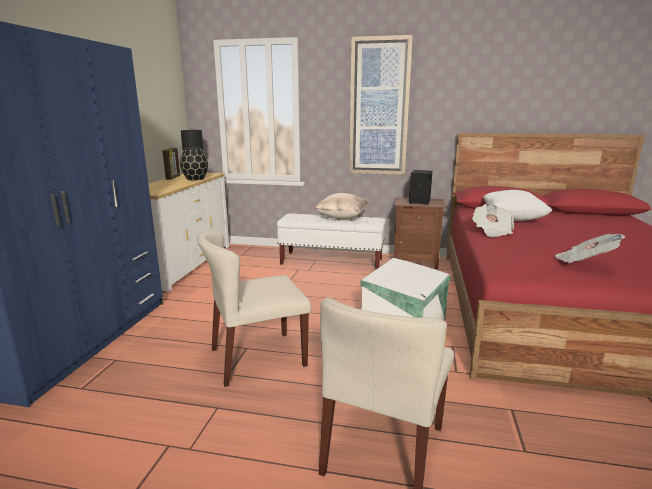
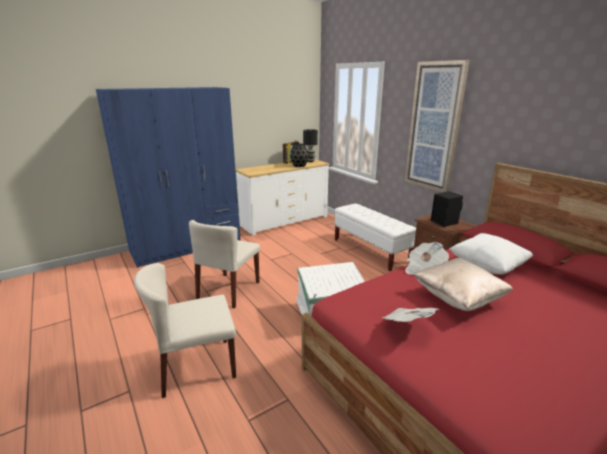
camera: 45 degrees right, 5 degrees up
beige chair [197,230,311,387] -> beige chair turned 90 degrees counterclockwise [189,220,260,309]
beige pillow [314,193,368,219] -> beige pillow moved to [413,258,513,311]

